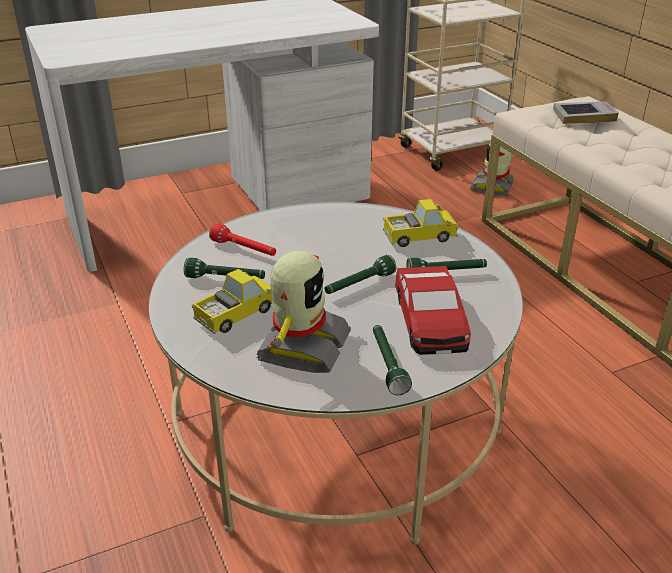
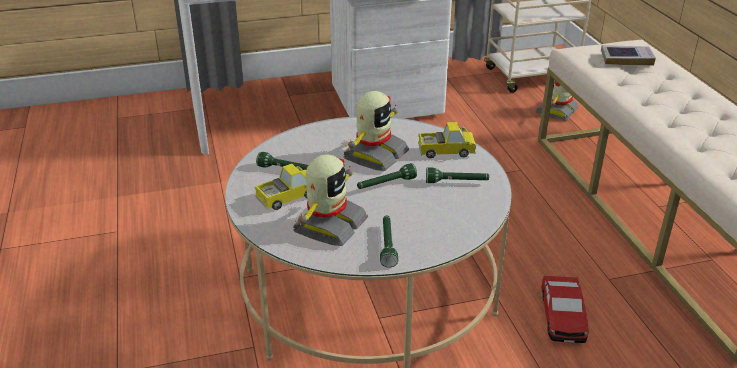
camera: 10 degrees right, 0 degrees up
red flashlight [209,223,276,256] -> none
toy car [395,266,471,355] -> toy car moved to [541,276,589,343]
none -> toy robot [343,91,409,171]

